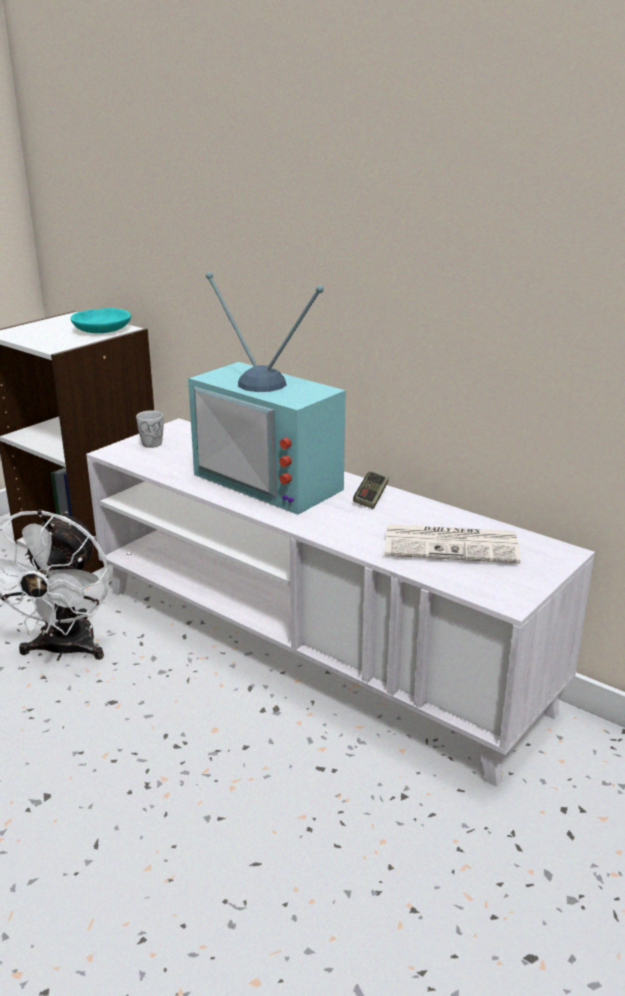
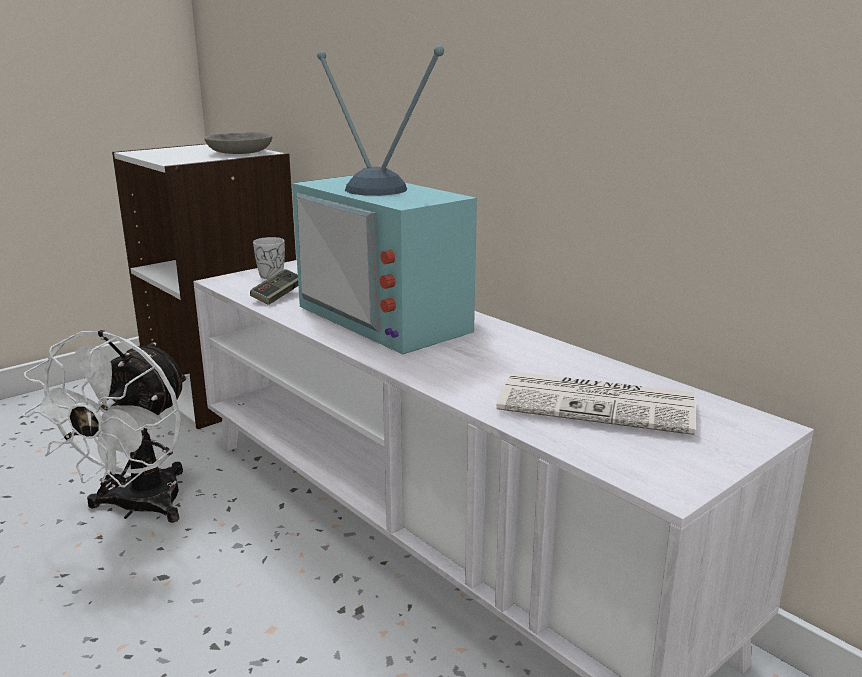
camera: 10 degrees right, 5 degrees down
turquoise bowl [71,308,131,333] -> grey bowl [204,132,272,154]
game controller [353,471,389,509] -> game controller moved to [250,269,298,305]

